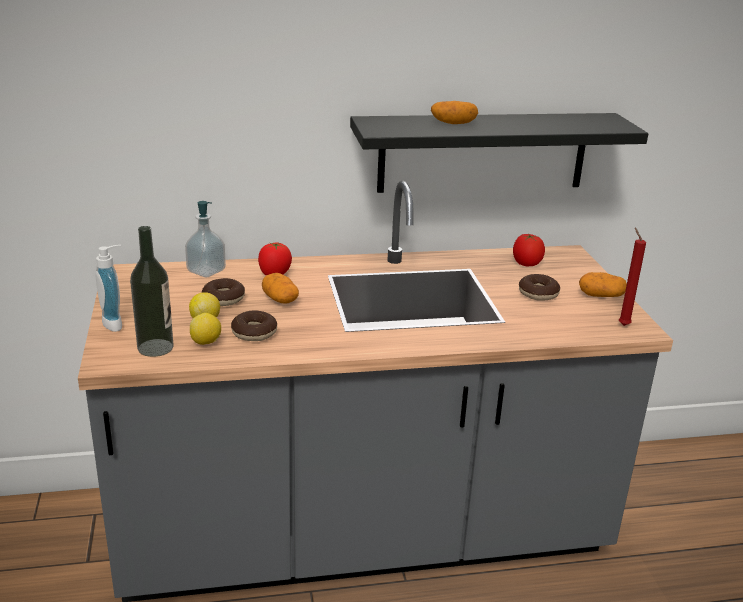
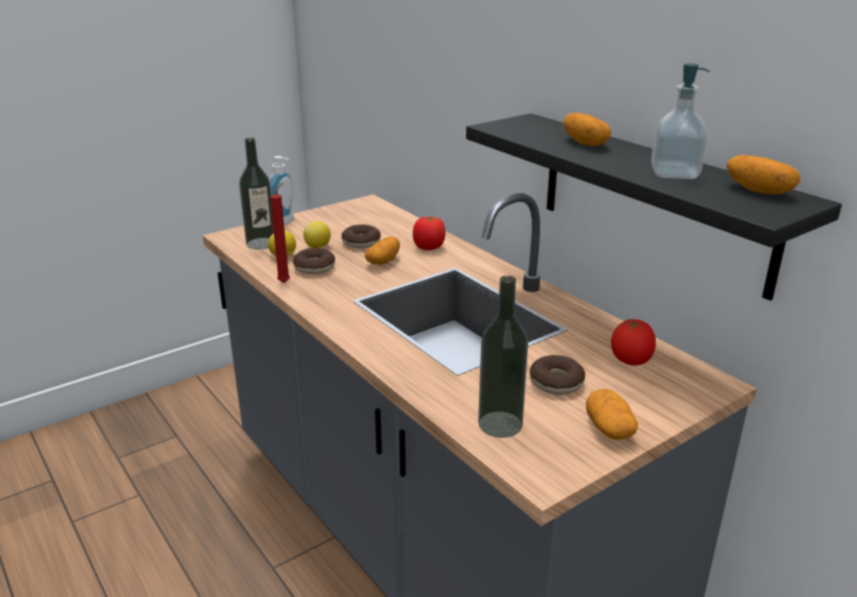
camera: 65 degrees right, 0 degrees up
soap dispenser [185,201,226,277] -> soap dispenser moved to [651,63,710,179]
red candle [619,228,646,326] -> red candle moved to [270,183,290,283]
none -> bottle [478,275,528,438]
none -> potato [727,155,800,195]

